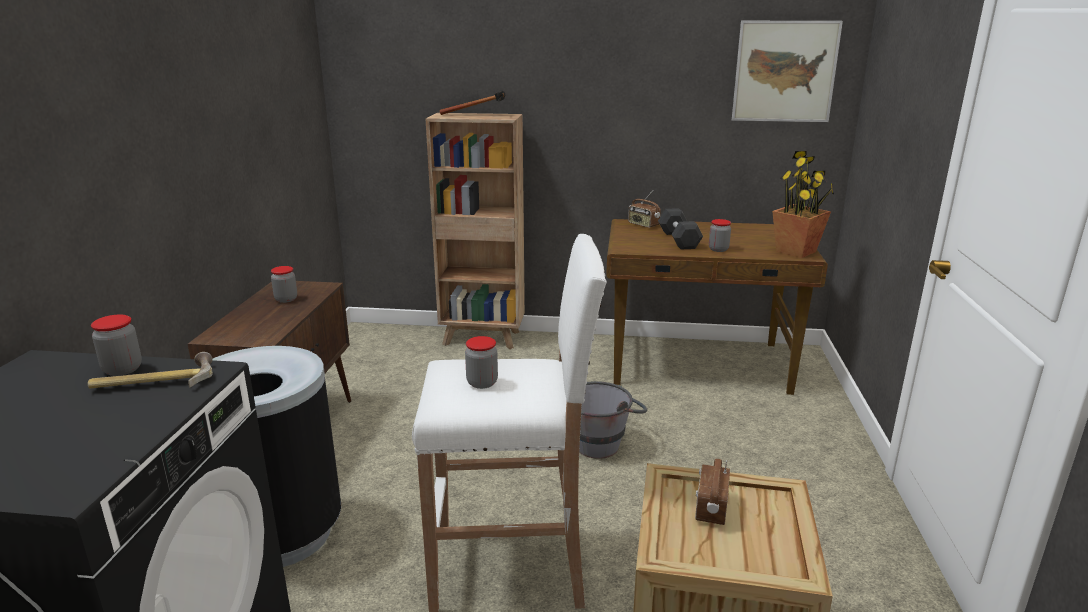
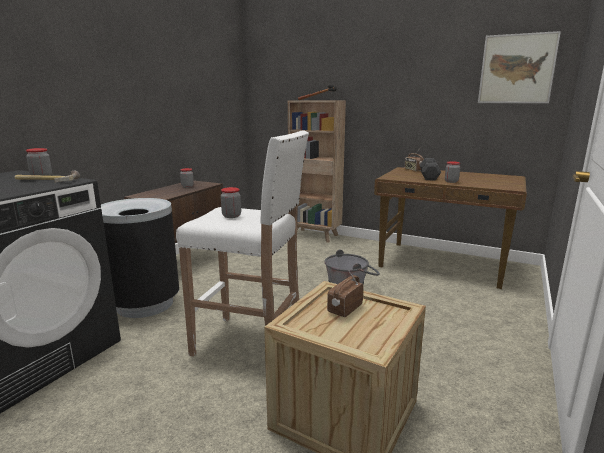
camera: 20 degrees right, 5 degrees down
potted plant [772,151,834,258] -> none

